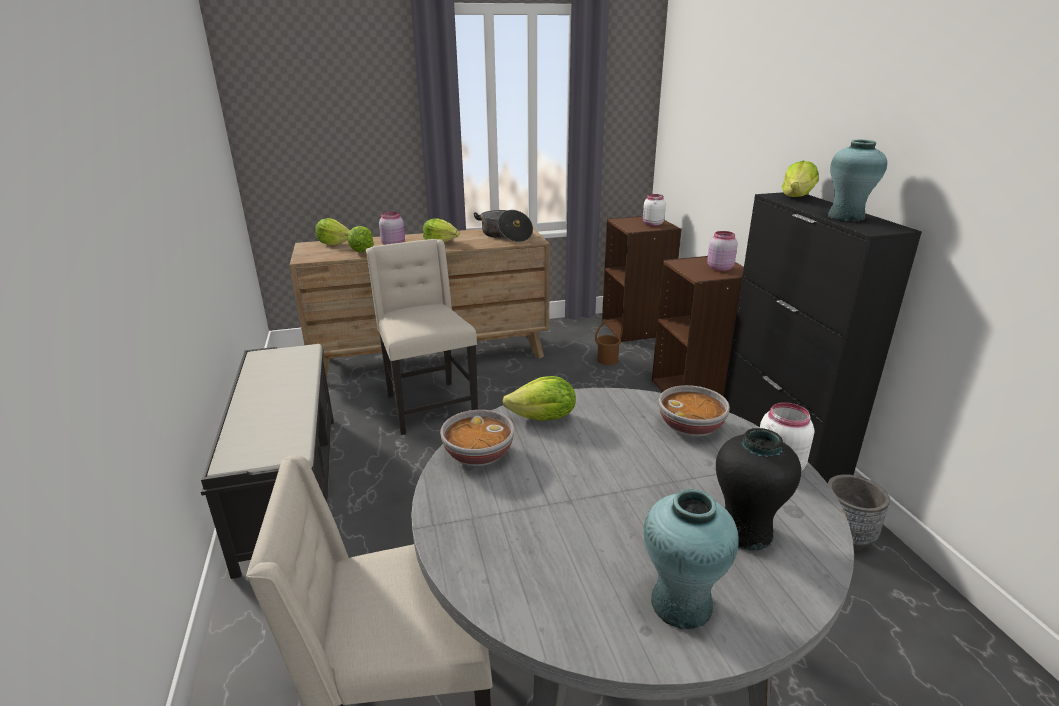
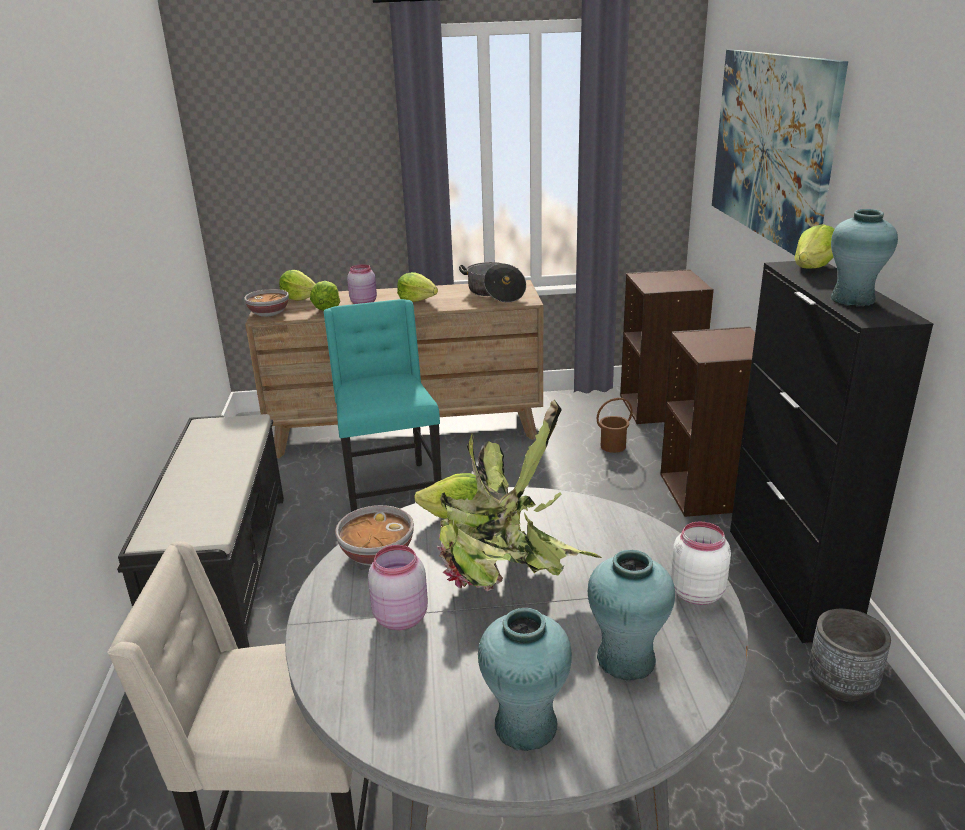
camera: 10 degrees right, 0 degrees up
beige chair [366,239,478,435] -> turquoise chair [324,299,441,512]
white jar [643,194,666,226] -> none
bowl [659,385,730,437] -> bowl moved to [244,289,289,317]
pink jar [707,231,738,271] -> pink jar moved to [368,545,428,630]
black vase [716,428,801,551] -> turquoise vase [588,550,675,681]
none -> potted plant [437,400,602,591]
none -> picture [712,49,848,256]

